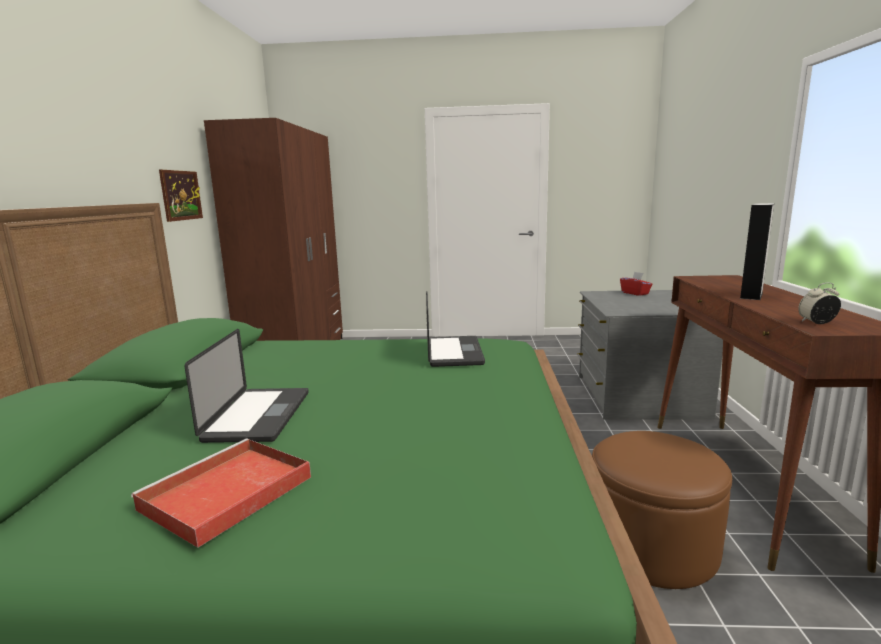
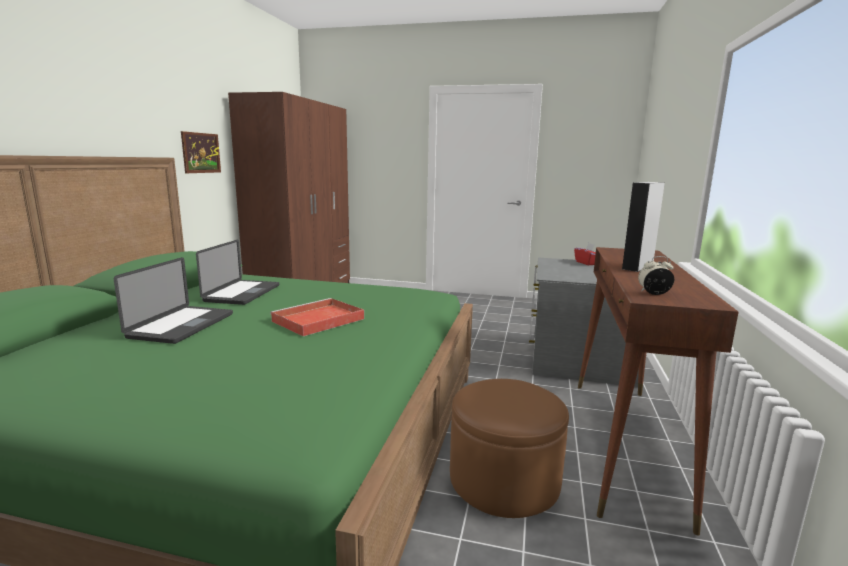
camera: 10 degrees right, 0 degrees up
red tray [131,439,311,548] -> red tray moved to [270,298,364,336]
laptop [426,291,485,367] -> laptop moved to [196,240,279,305]

